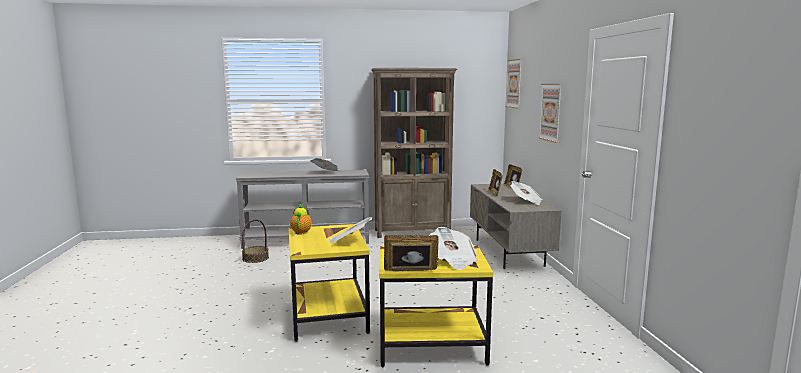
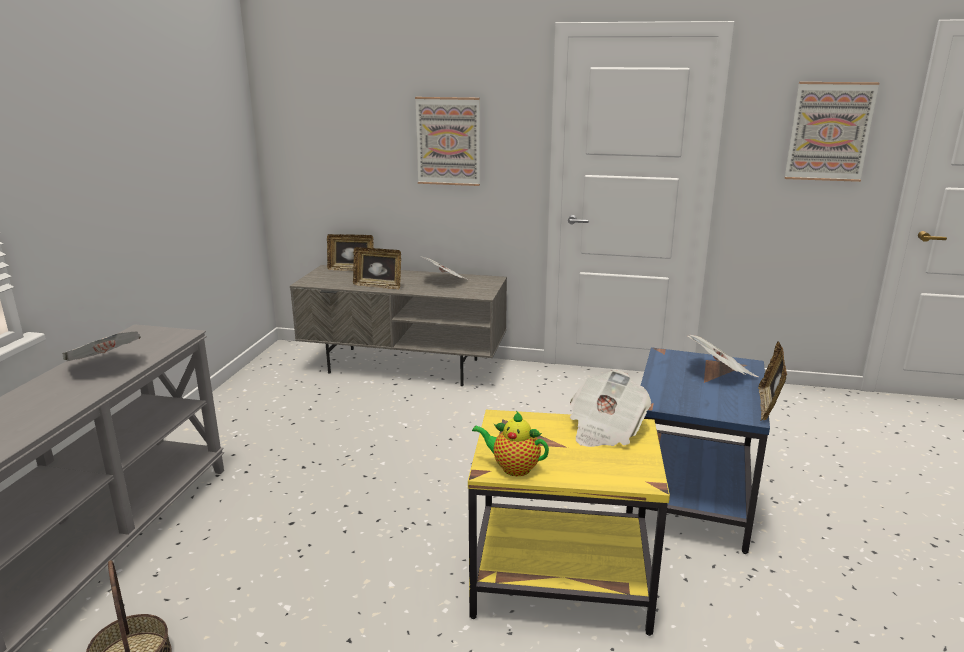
camera: 70 degrees left, 10 degrees up
brown bookcase [371,68,457,238] -> none
yellow side table [379,245,493,367] -> blue side table [626,347,770,554]
picture [505,59,522,109] -> picture moved to [784,82,879,182]

